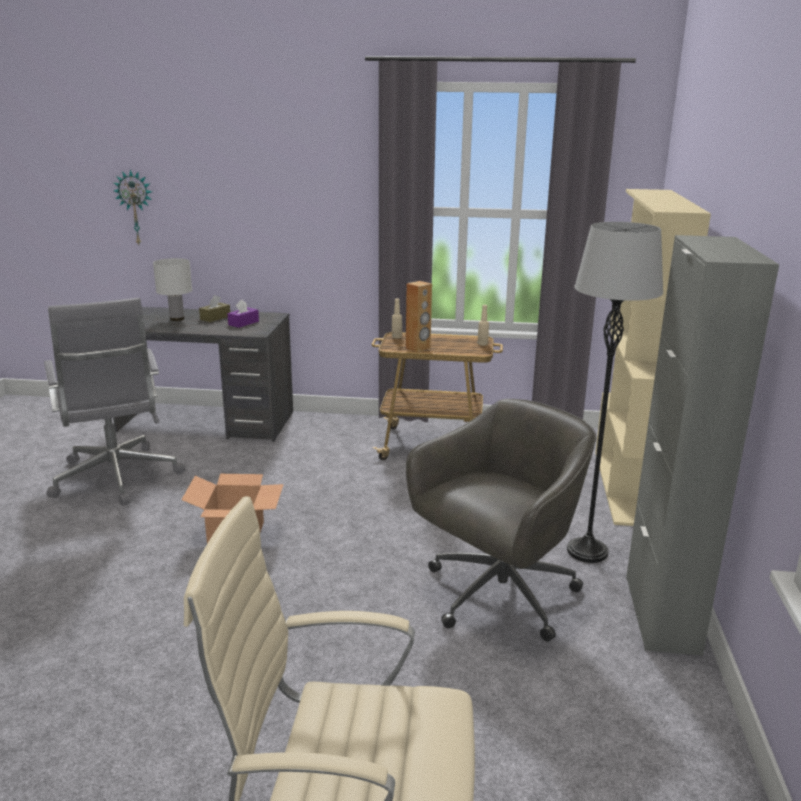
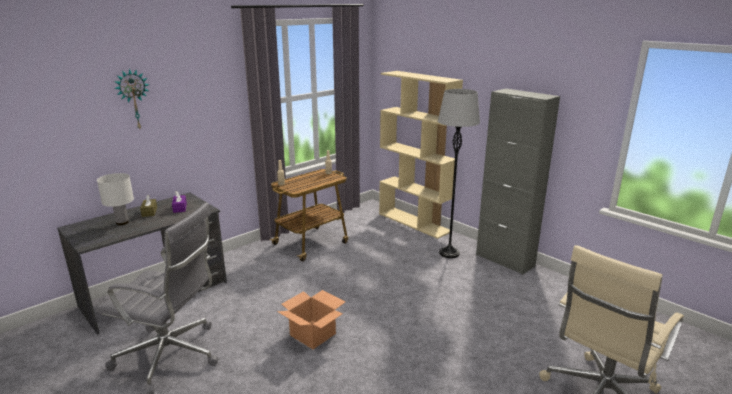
camera: 50 degrees left, 0 degrees up
wall clock [114,169,152,245] -> wall clock moved to [114,69,150,129]
brown speaker [406,281,432,353] -> none
grey office chair [406,399,596,642] -> none

